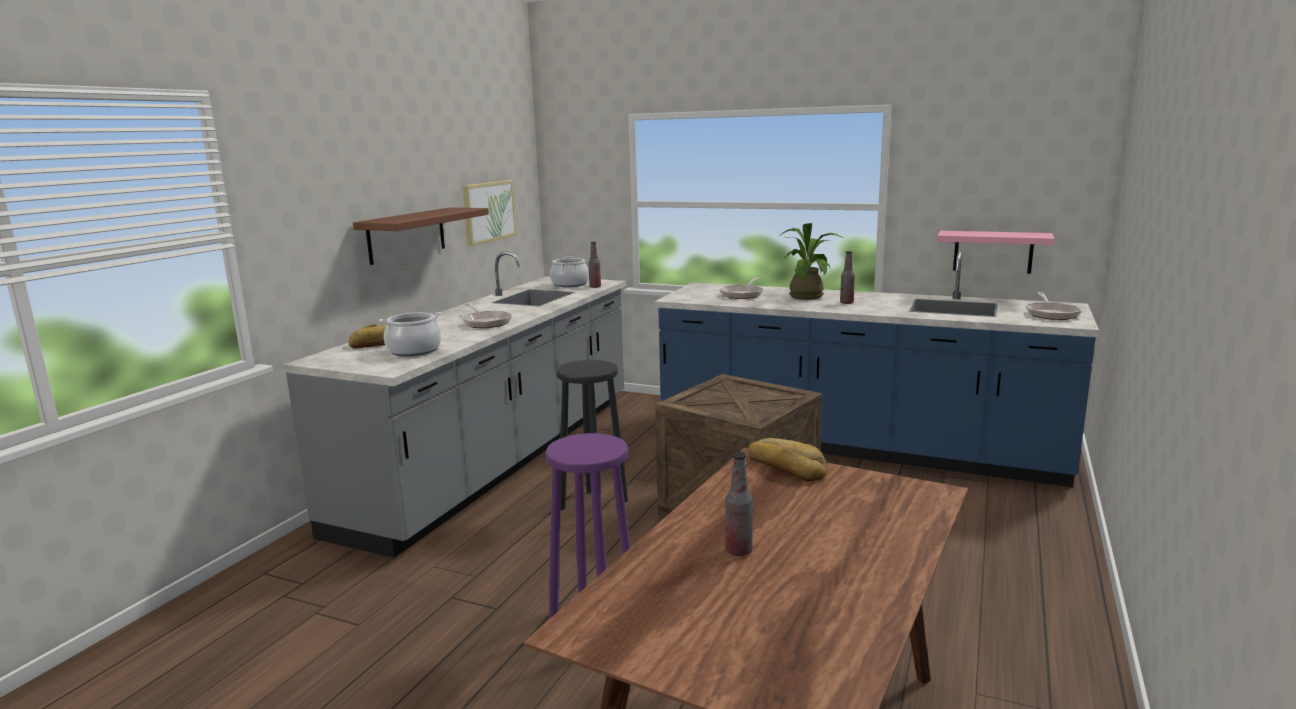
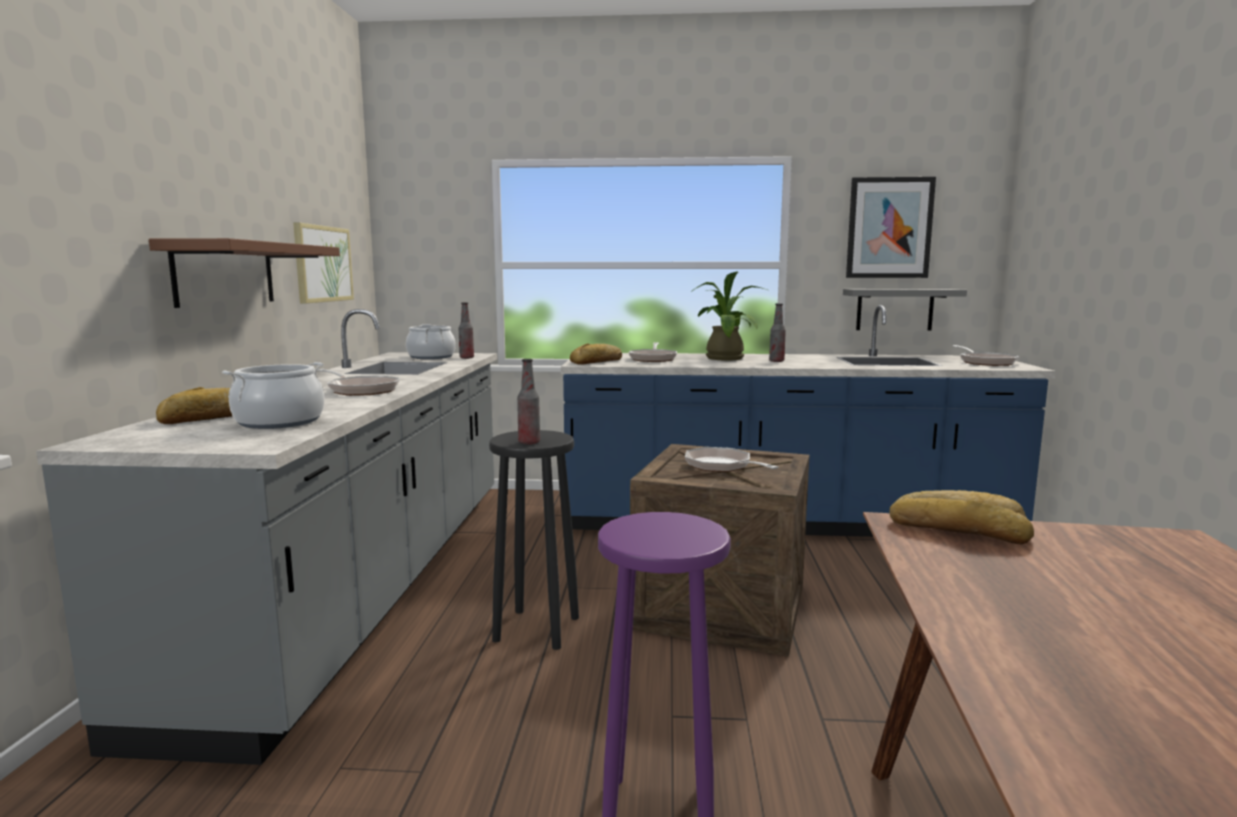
camera: 20 degrees left, 5 degrees down
bottle [725,452,753,556] -> bottle moved to [517,359,540,444]
pink shelf [937,231,1054,274] -> grey shelf [843,289,967,331]
none -> bread [570,343,622,365]
none -> frying pan [685,447,779,472]
none -> picture [846,177,936,278]

